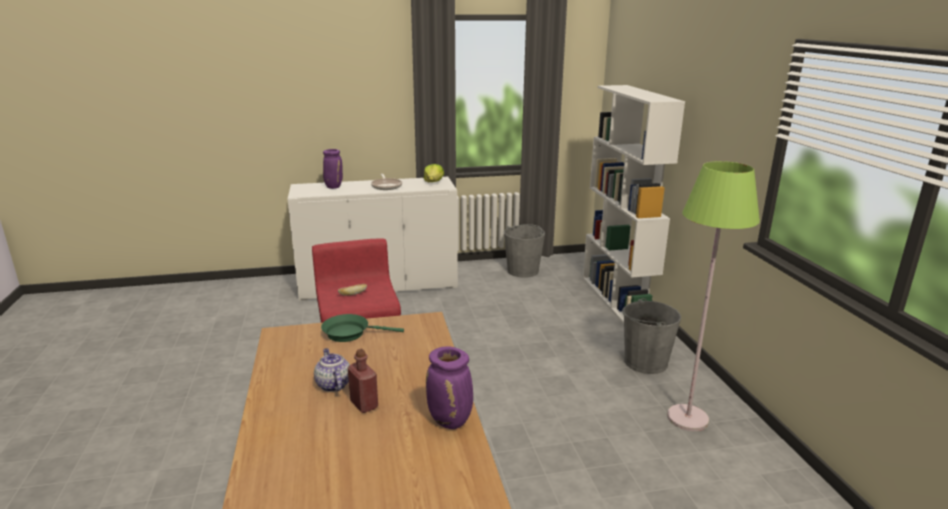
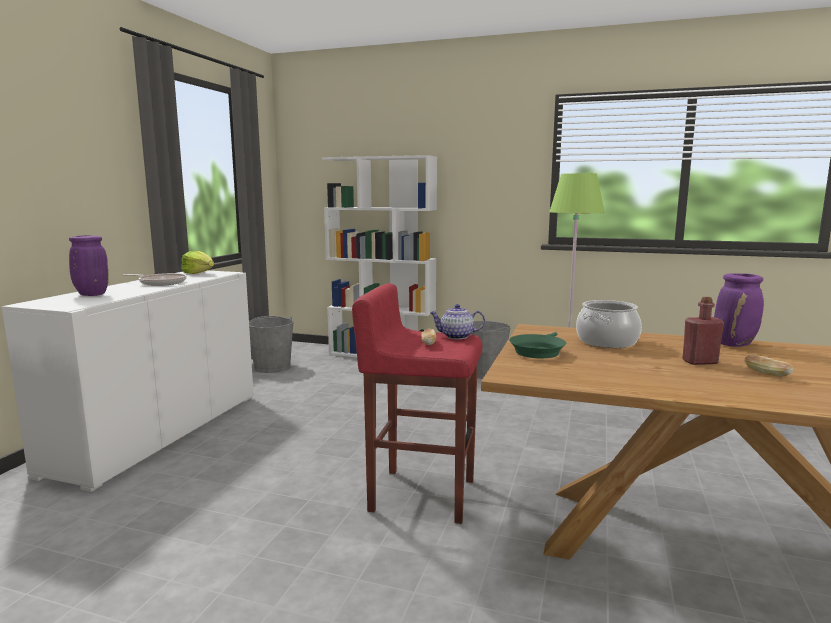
camera: 60 degrees left, 10 degrees down
teapot [314,348,350,392] -> teapot moved to [430,304,485,339]
none -> cooking pot [576,300,642,348]
none -> bread [744,355,793,376]

